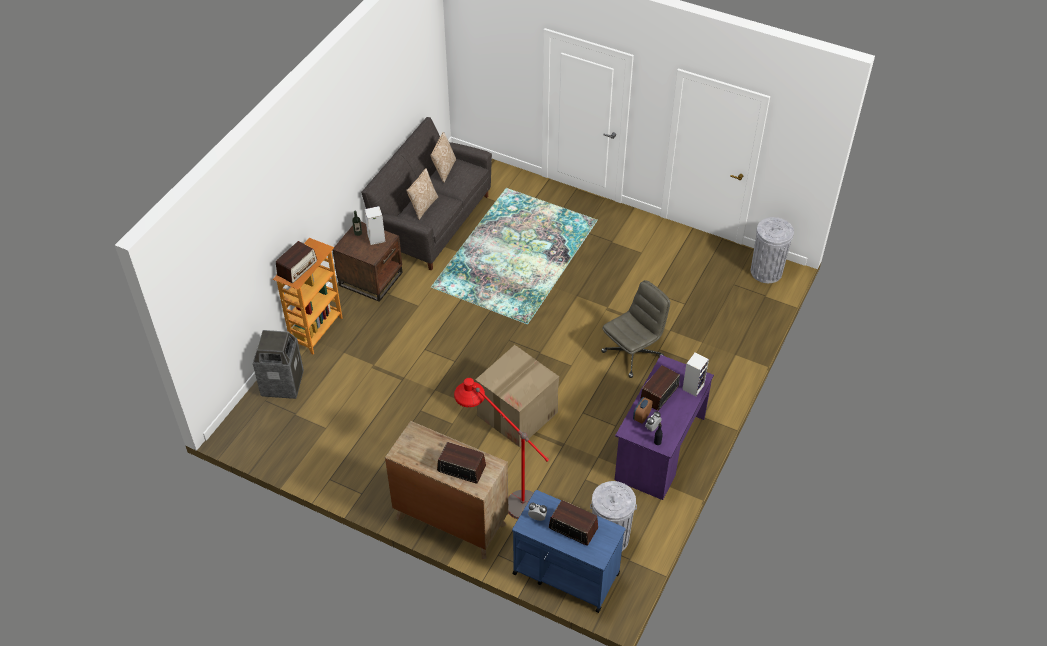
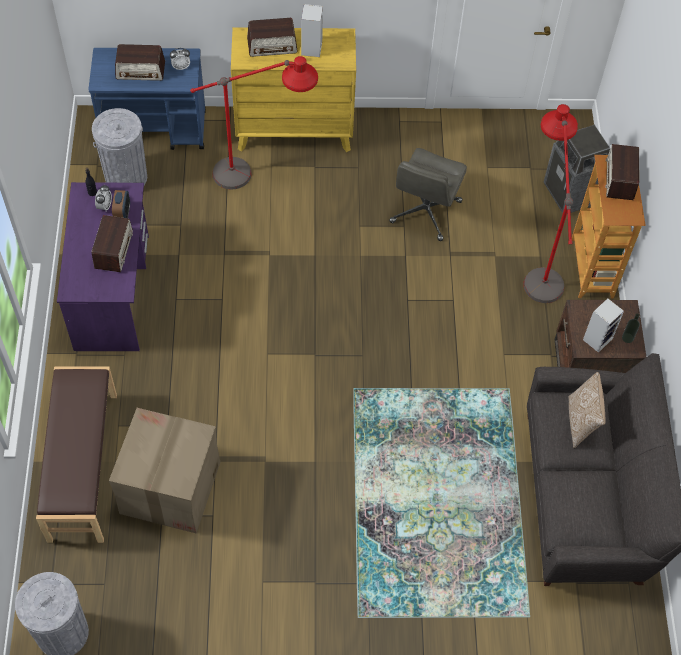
camera: 150 degrees right, 10 degrees up
brown dresser [385,421,509,559] -> yellow dresser [231,27,356,152]
pillow [431,132,456,183] -> none
cardboard box [475,345,559,447] -> cardboard box moved to [109,408,220,533]
grey office chair [601,280,670,378] -> grey office chair moved to [389,148,467,241]
speaker [682,353,709,396] -> speaker moved to [301,4,323,57]
none -> brown bench [36,366,117,543]
none -> red floor lamp [523,104,578,303]

